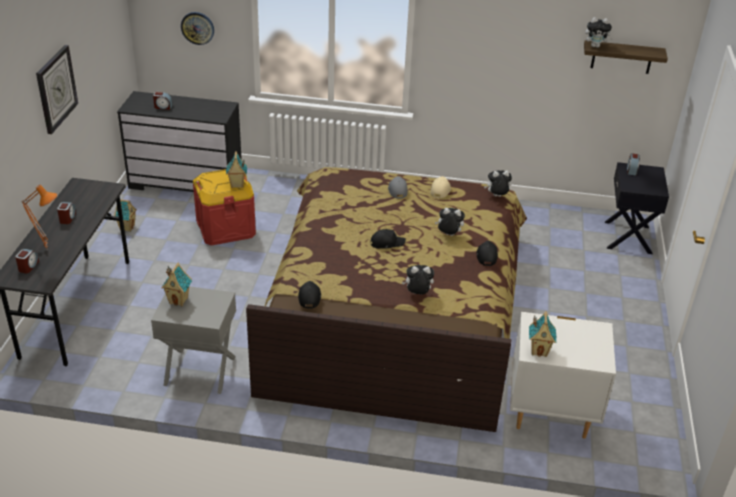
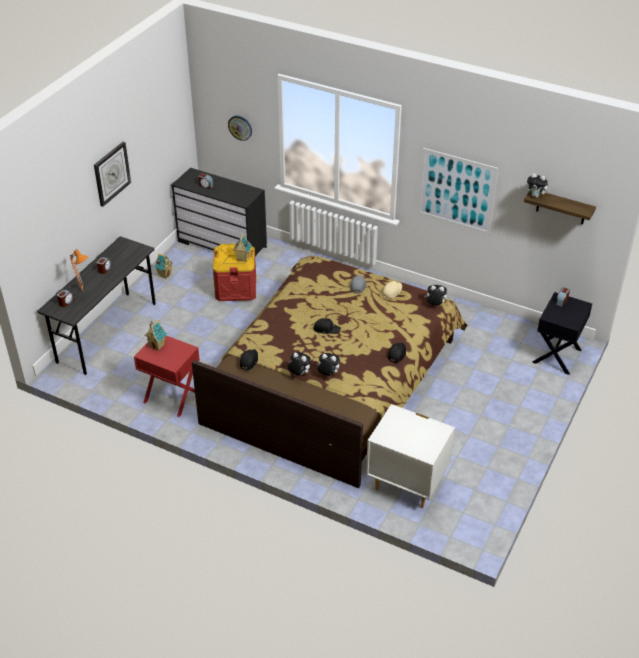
camera: 20 degrees right, 5 degrees up
grey nightstand [151,286,236,394] -> red nightstand [134,336,200,417]
plush toy [435,208,465,236] -> plush toy moved to [288,352,311,375]
toy house [529,311,556,357] -> none
none -> picture [418,148,498,234]

